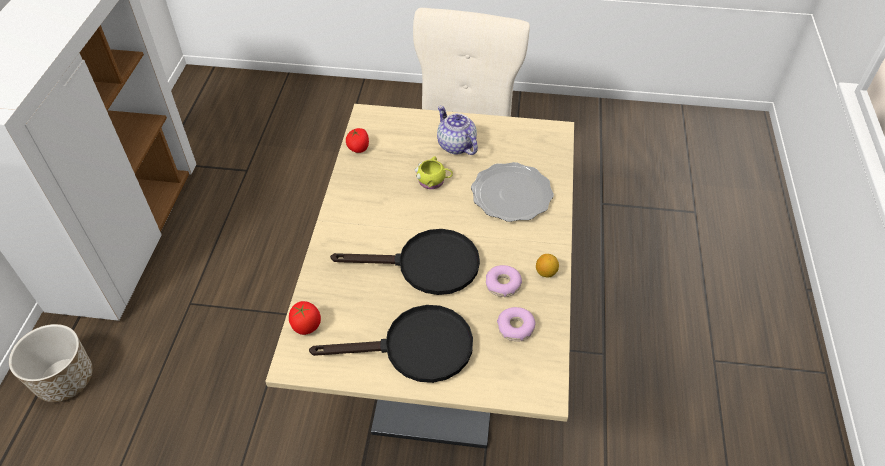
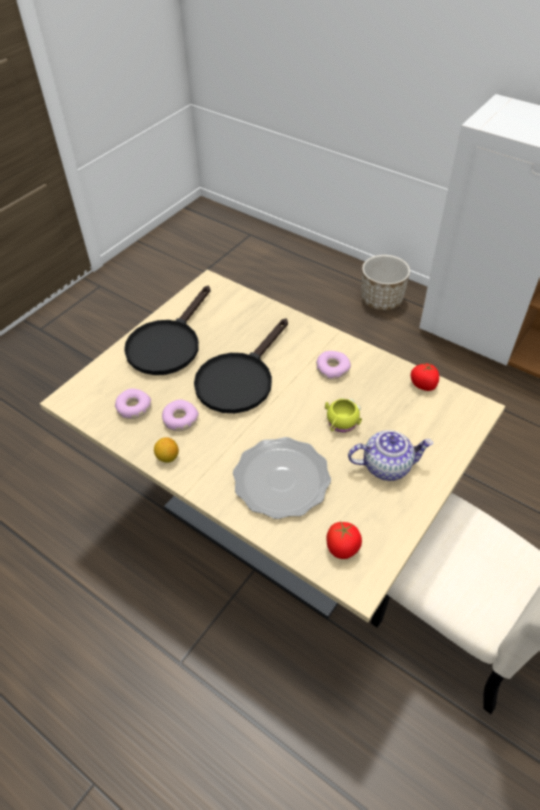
camera: 120 degrees right, 0 degrees up
tomato [289,301,321,335] -> tomato moved to [327,522,362,559]
none -> donut [316,351,351,380]

